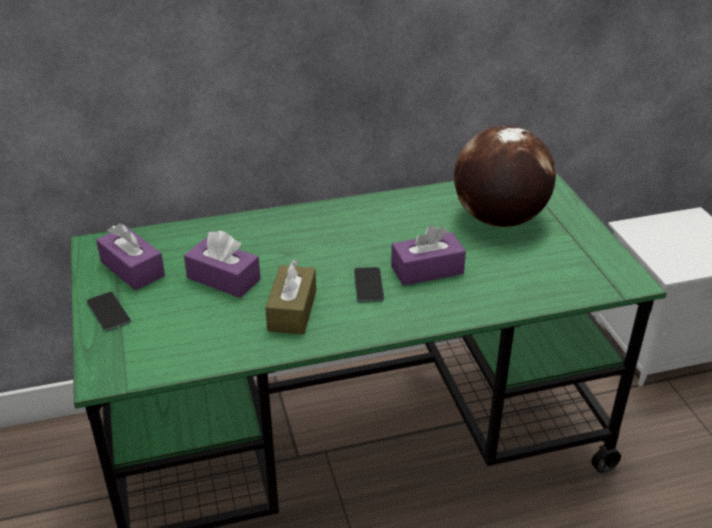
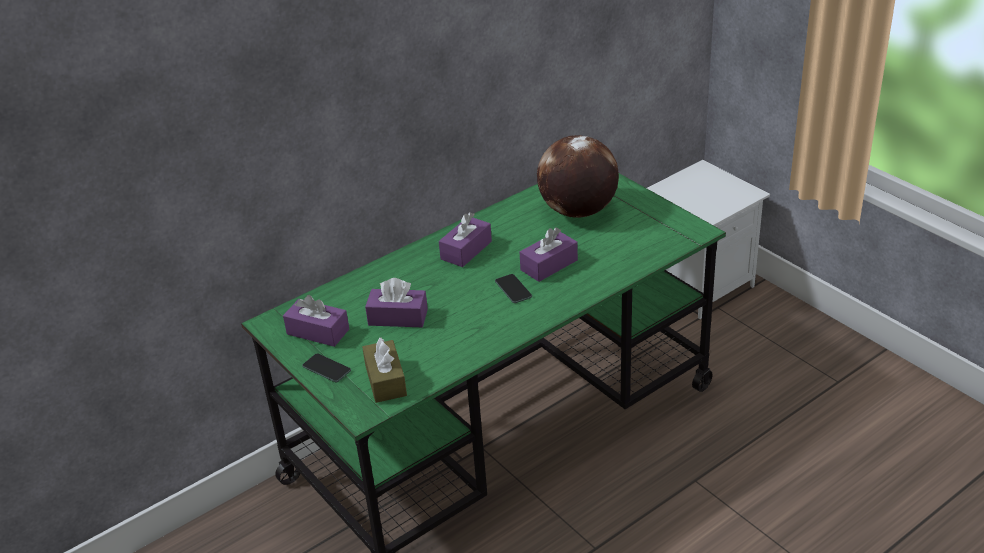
camera: 20 degrees left, 0 degrees up
brown tissue box [265,259,316,334] -> brown tissue box moved to [362,337,407,403]
none -> purple tissue box [439,212,492,267]

